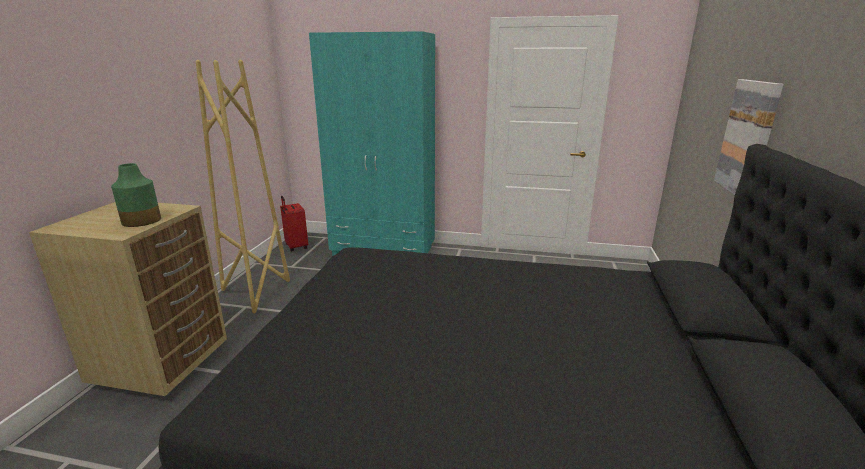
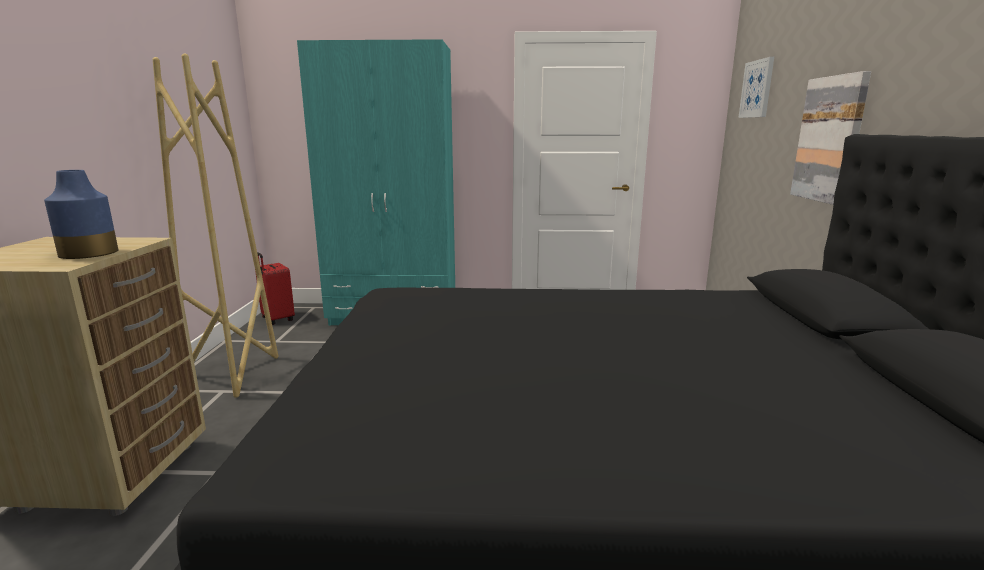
camera: 10 degrees left, 5 degrees down
green vase [111,163,161,227] -> blue vase [44,170,118,259]
none -> picture [738,57,774,118]

